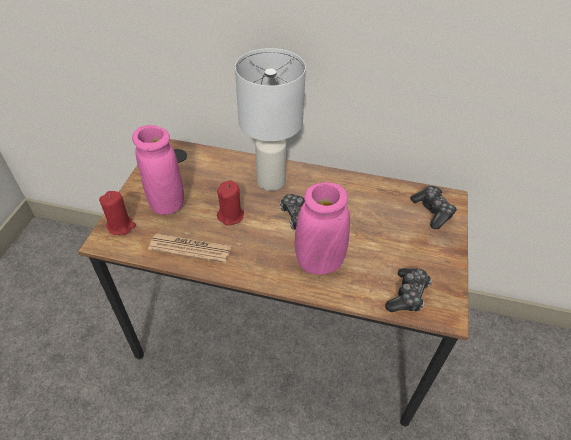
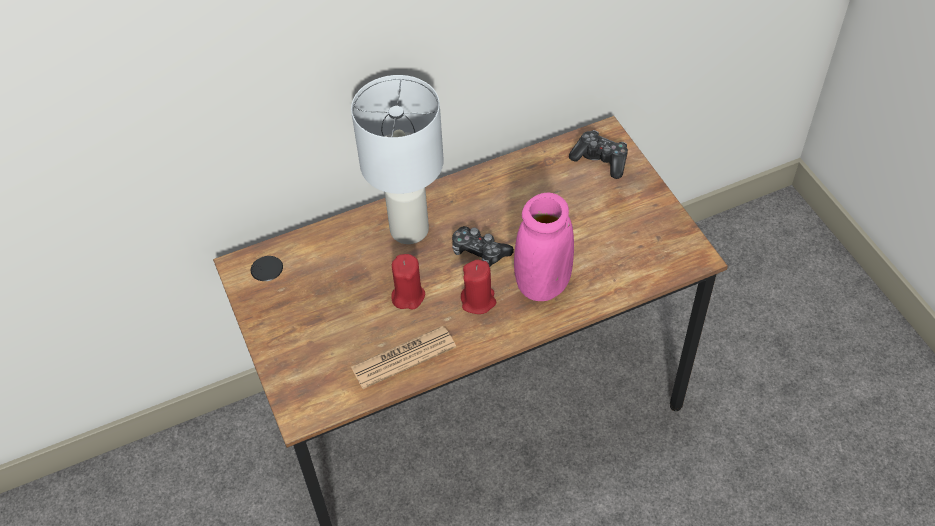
camera: 35 degrees left, 5 degrees up
red candle [99,191,136,235] -> red candle moved to [461,260,496,314]
pink vase [132,125,184,215] -> none
game controller [385,268,432,312] -> none

